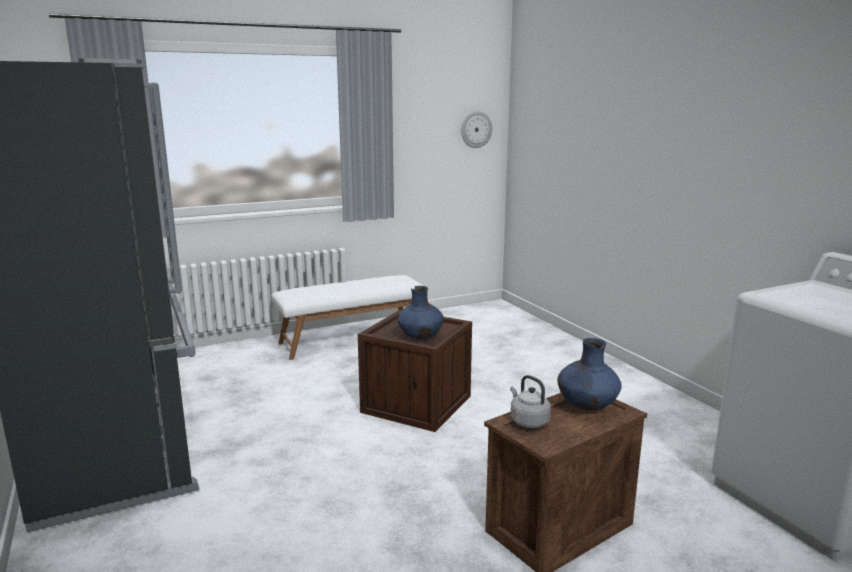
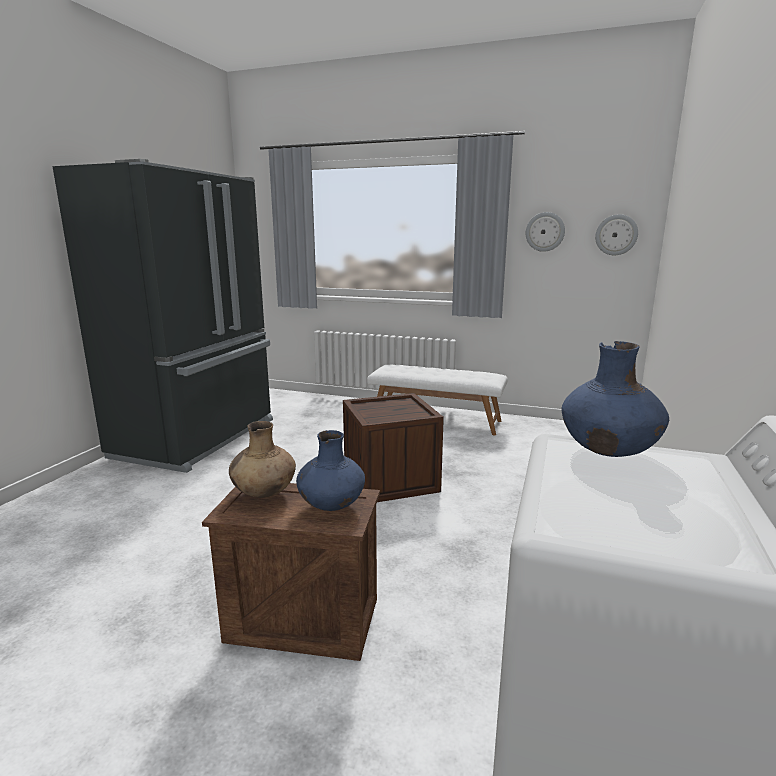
camera: 45 degrees right, 0 degrees up
blue vase [397,286,444,339] -> blue vase moved to [562,341,669,457]
grey kettle [510,375,551,428] -> brown vase [229,421,296,498]
none -> wall clock [526,212,565,252]

